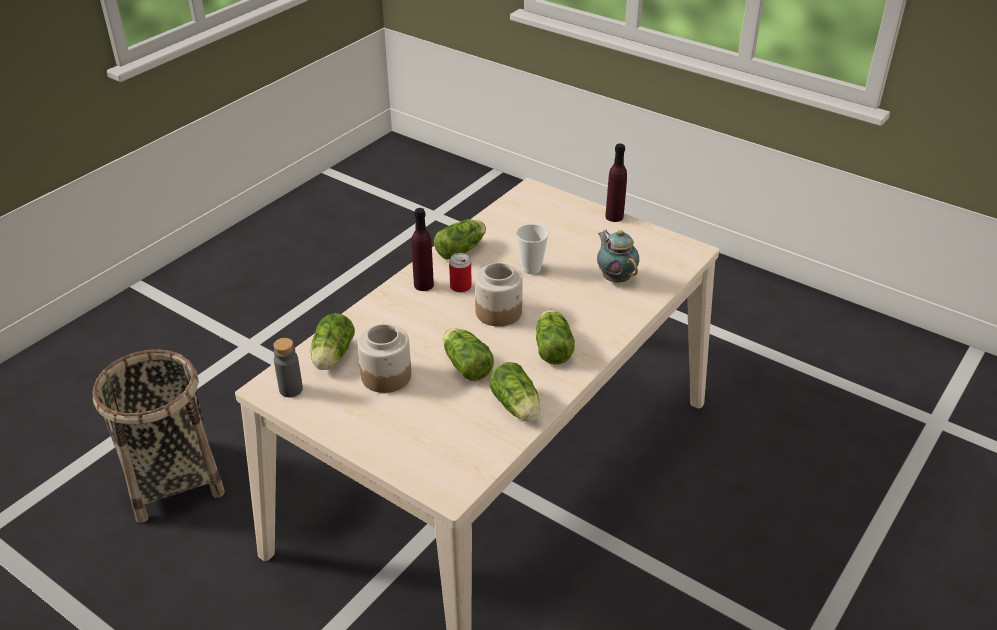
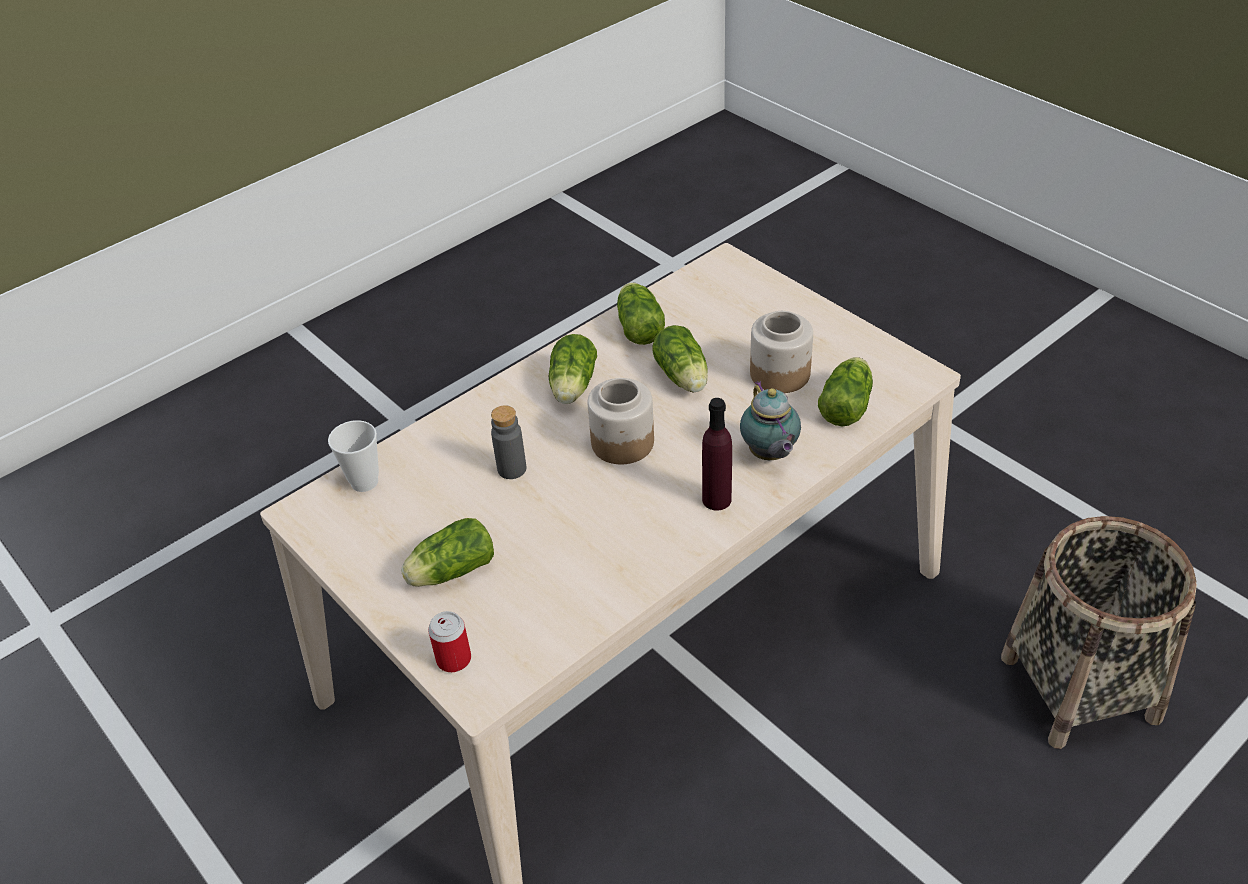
camera: 165 degrees left, 5 degrees up
grey bottle [273,338,303,397] -> grey bottle moved to [491,405,526,479]
lettuce [434,219,486,260] -> lettuce moved to [401,518,494,587]
can [449,253,472,293] -> can moved to [428,611,471,672]
cup [516,224,549,274] -> cup moved to [328,420,379,492]
teapot [597,230,639,283] -> teapot moved to [740,381,801,460]
purple bottle [605,144,627,222] -> none

